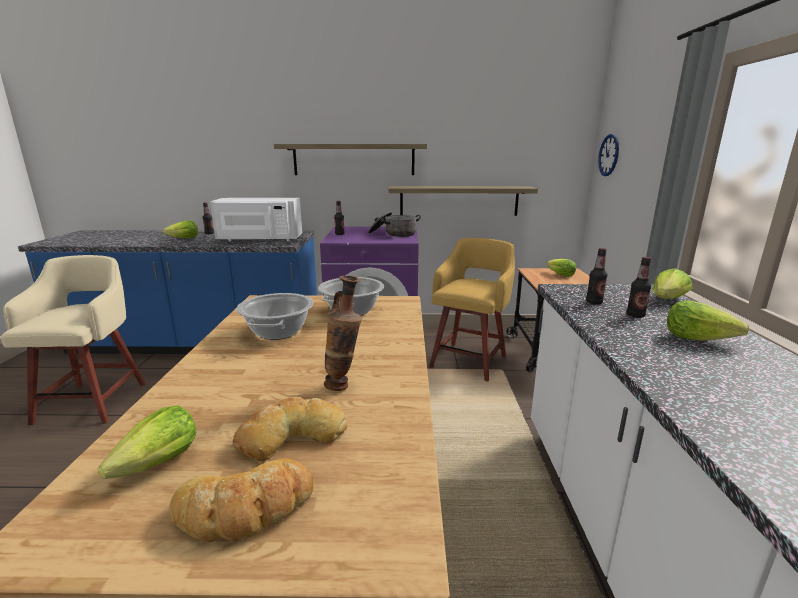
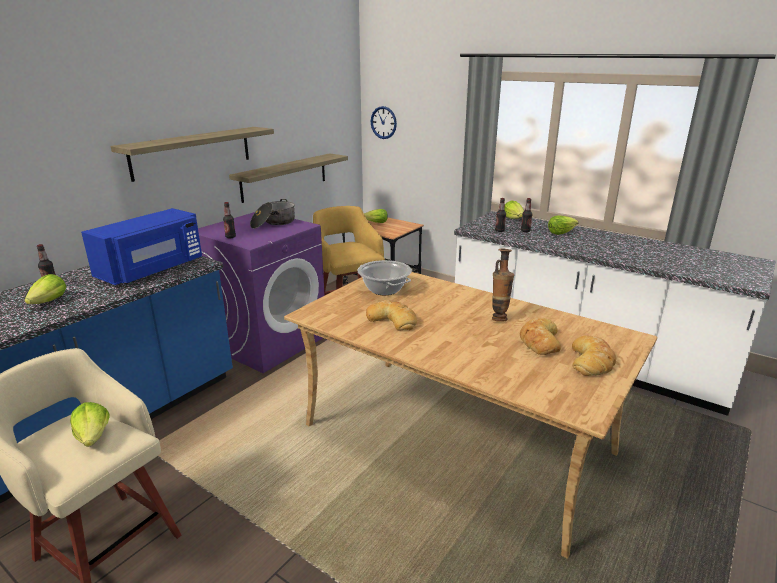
camera: 55 degrees left, 5 degrees up
lettuce [98,405,197,479] -> lettuce moved to [70,402,110,447]
white microwave [210,198,302,242] -> blue microwave [81,208,202,285]
cooking pot [236,293,314,340] -> bread [366,300,417,331]

